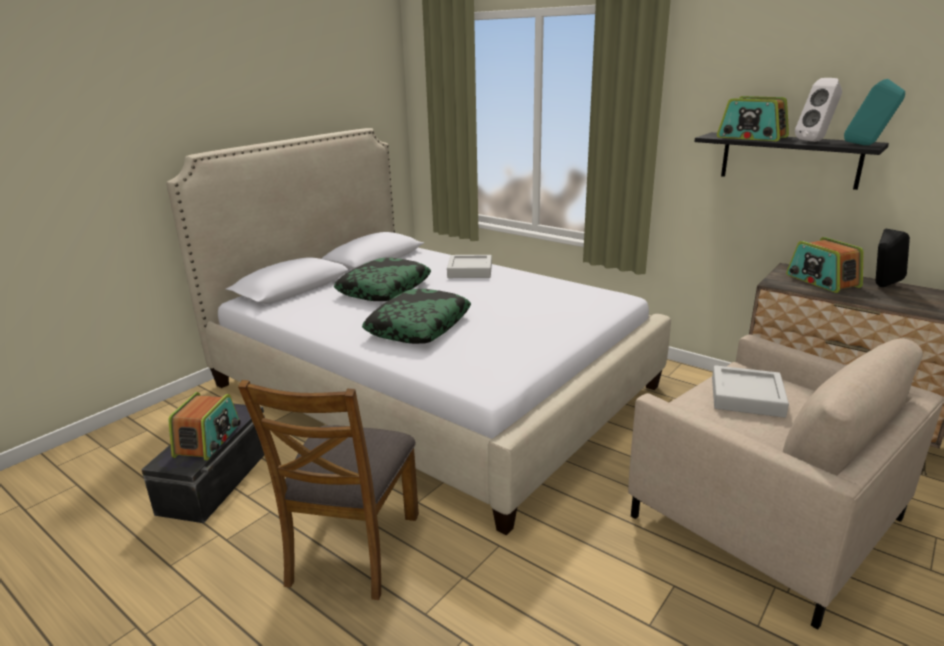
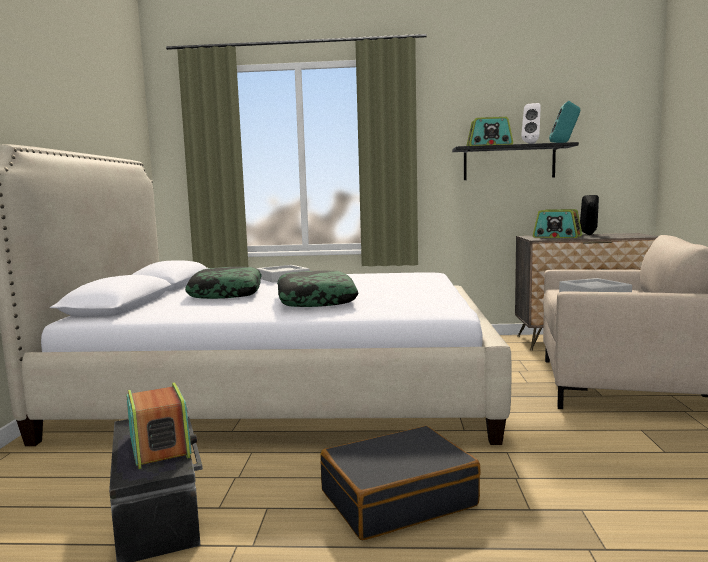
camera: 35 degrees left, 15 degrees down
brown chair [238,380,419,600] -> black suitcase [320,426,481,540]

